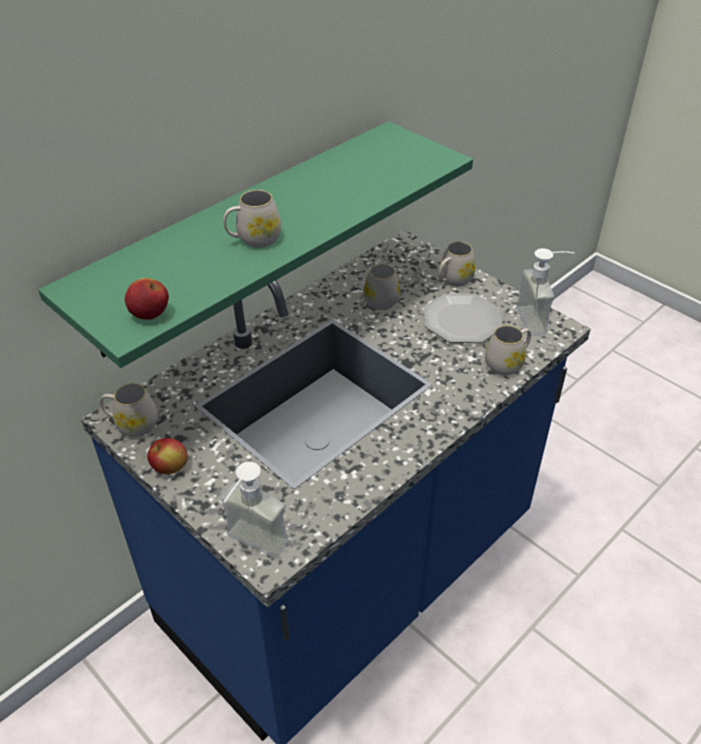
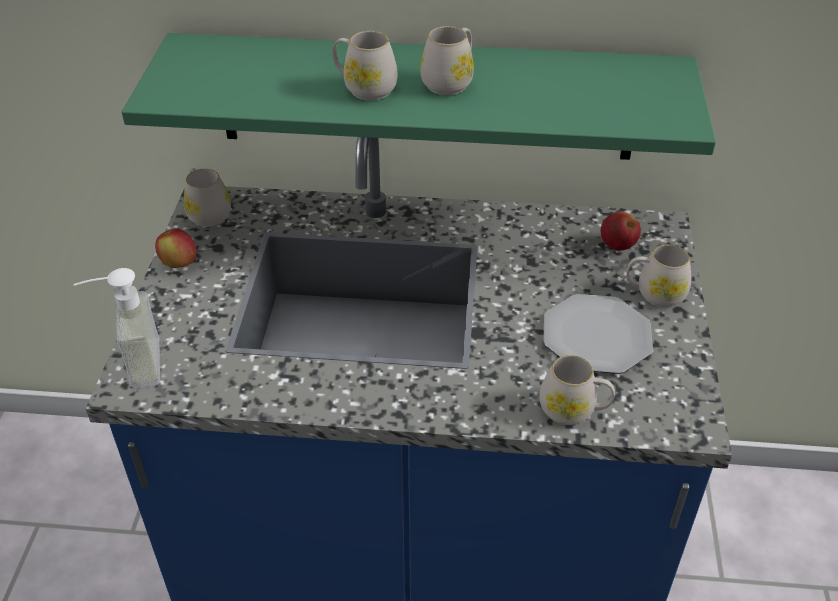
camera: 50 degrees right, 0 degrees up
apple [125,278,169,320] -> apple moved to [601,212,641,251]
white mug [364,262,400,310] -> white mug moved to [420,26,474,95]
soap dispenser [516,248,575,336] -> none

